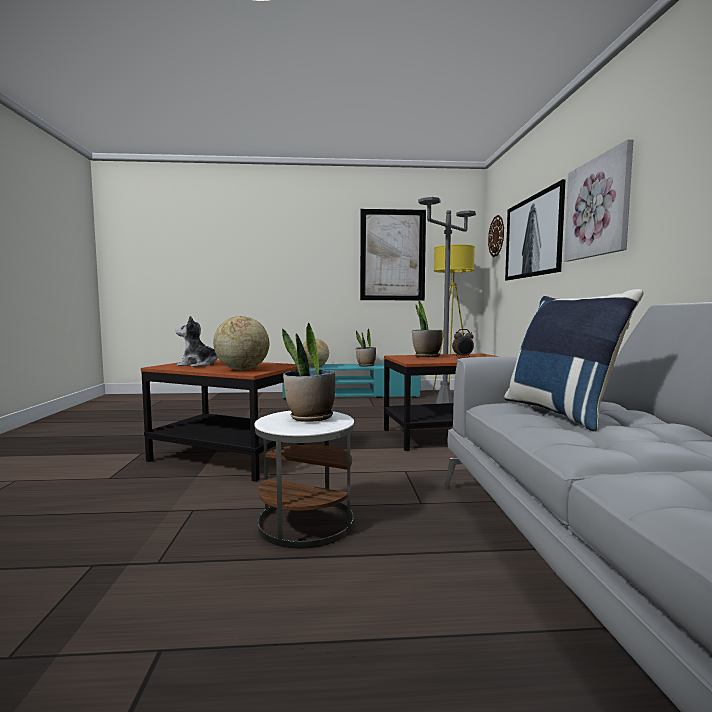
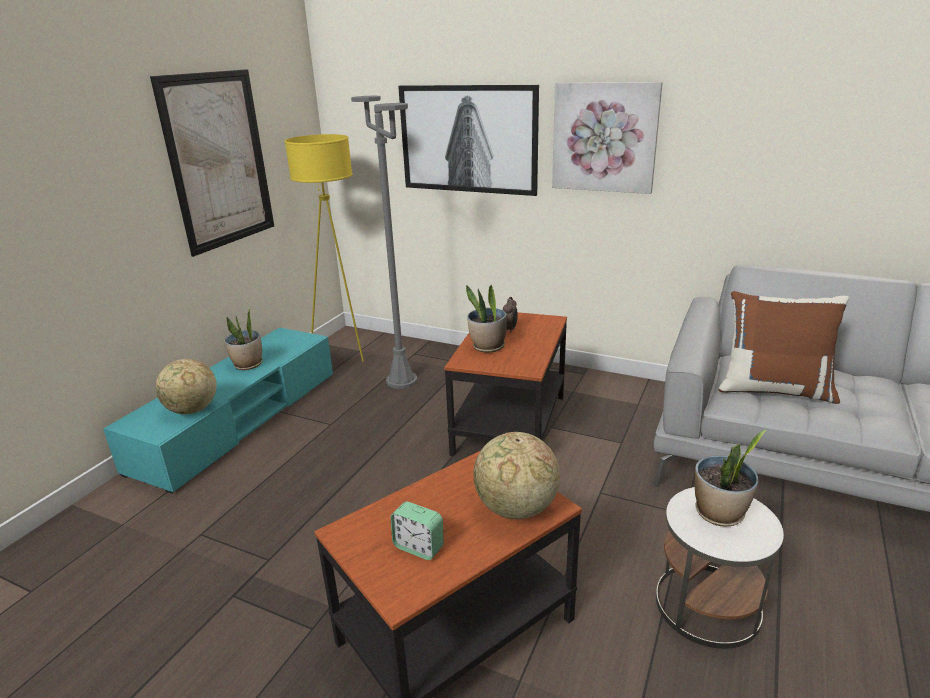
camera: 60 degrees left, 20 degrees up
plush toy [175,316,218,367] -> alarm clock [390,502,444,560]
wall clock [488,215,504,257] -> none
blue pillow [504,289,644,432] -> brown pillow [718,291,849,404]

